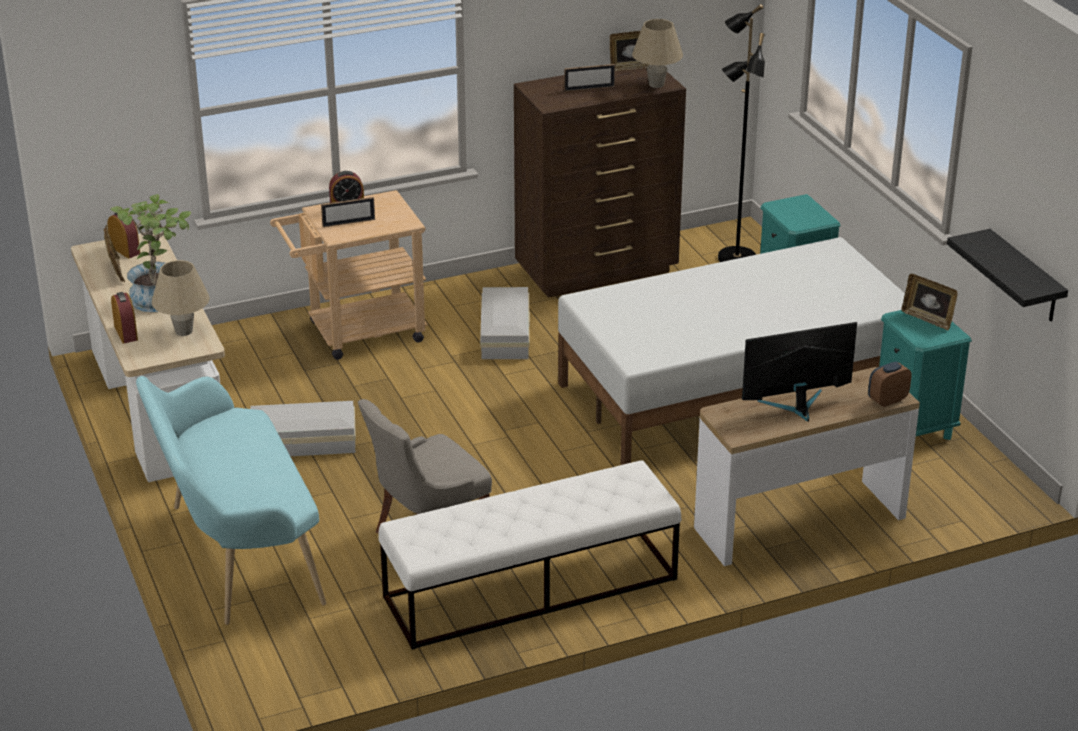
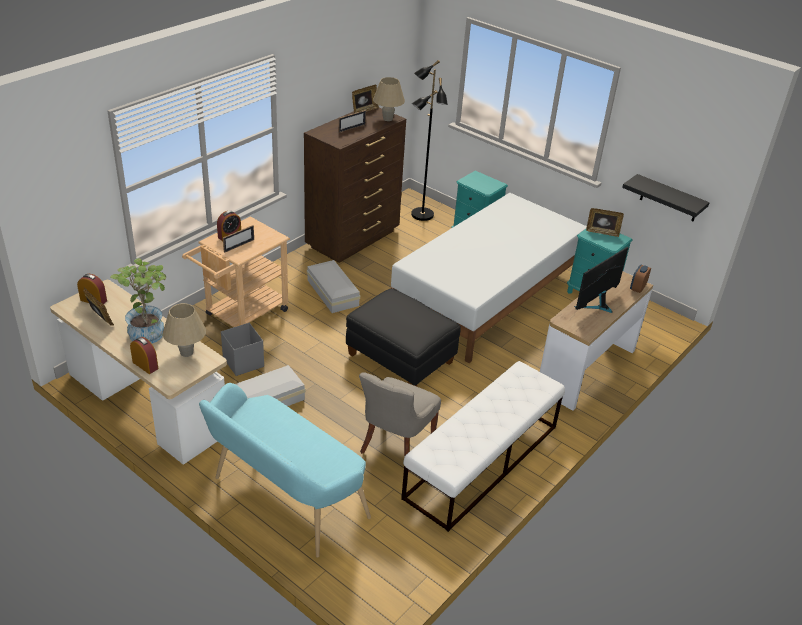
camera: 30 degrees left, 5 degrees up
none -> grey storage box [221,323,264,376]
none -> black ottoman [346,288,461,387]

